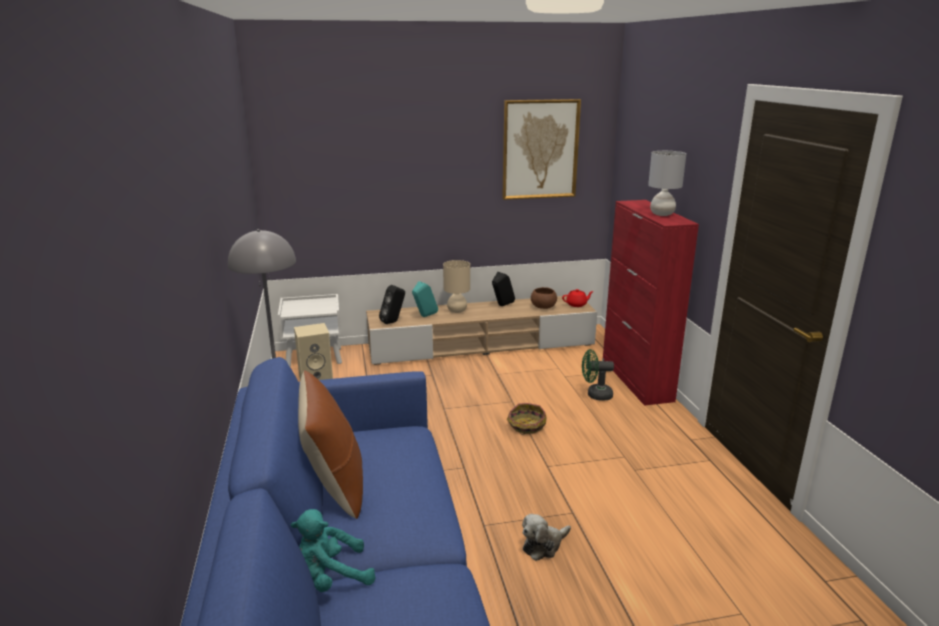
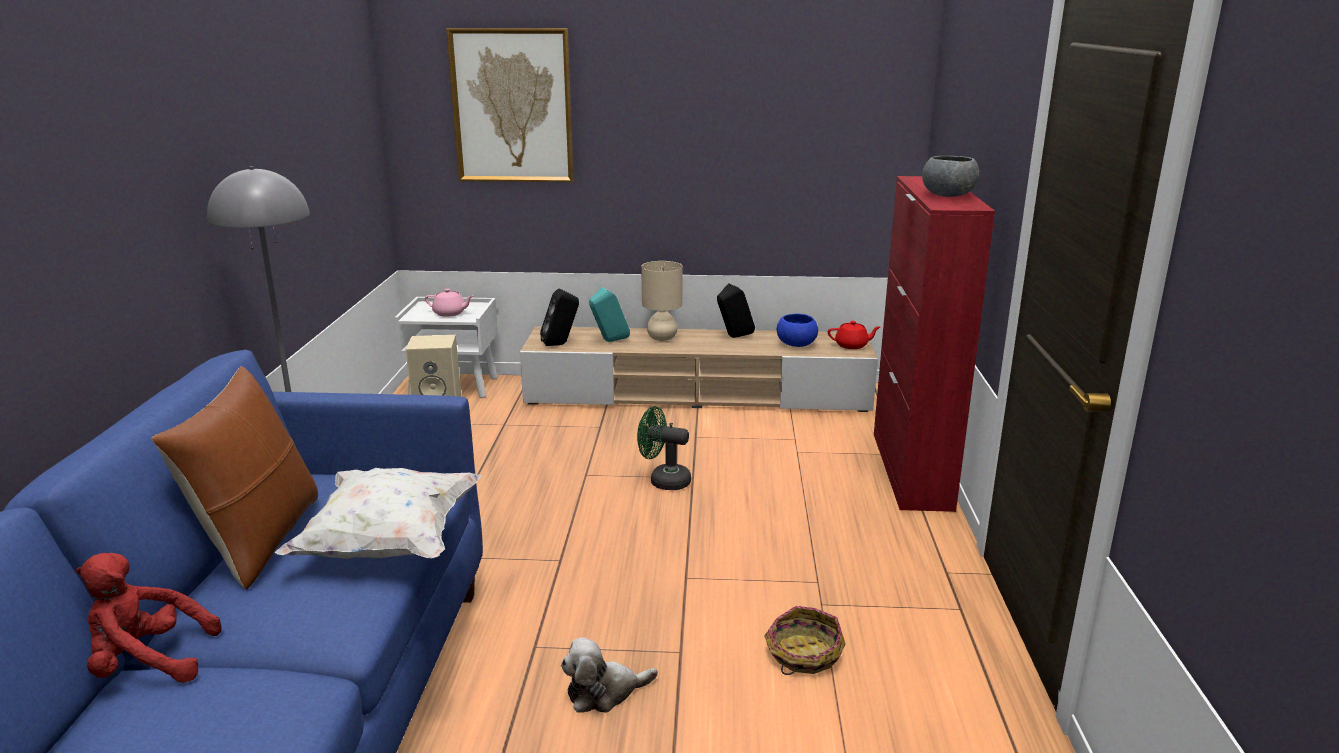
camera: 15 degrees right, 0 degrees up
turquoise plush toy [291,509,375,592] -> red plush toy [76,553,222,683]
picture [502,99,581,200] -> picture moved to [446,28,574,182]
basket [507,403,547,435] -> basket moved to [764,606,845,675]
brown bowl [531,287,557,309] -> blue bowl [777,314,818,347]
green fan [582,349,614,401] -> green fan moved to [637,406,691,490]
grey table lamp [648,151,686,216] -> grey bowl [922,156,979,197]
none -> white pillow [275,468,482,559]
none -> pink teapot [425,289,474,317]

